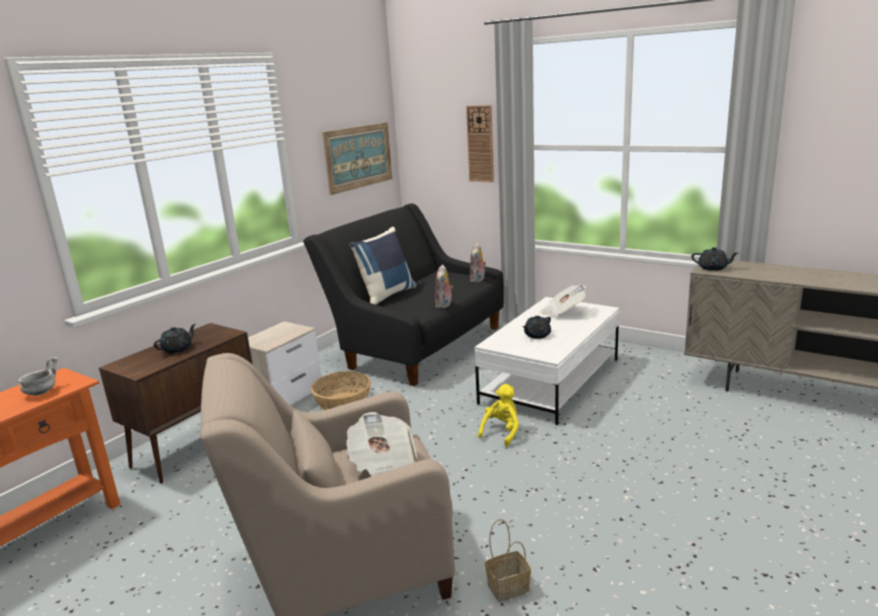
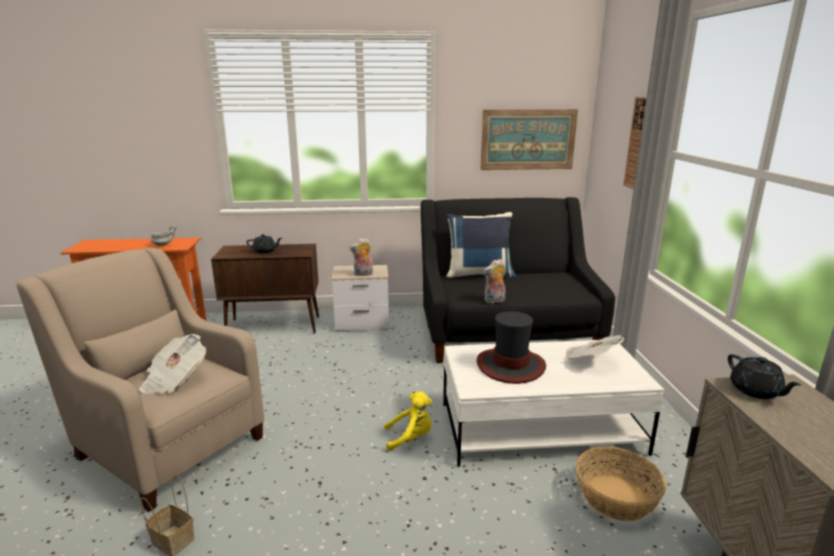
camera: 50 degrees right, 0 degrees up
basket [311,371,371,410] -> basket moved to [576,446,666,521]
plush toy [470,243,486,283] -> plush toy moved to [350,238,373,276]
black teapot [522,315,551,339] -> hat [477,311,546,384]

